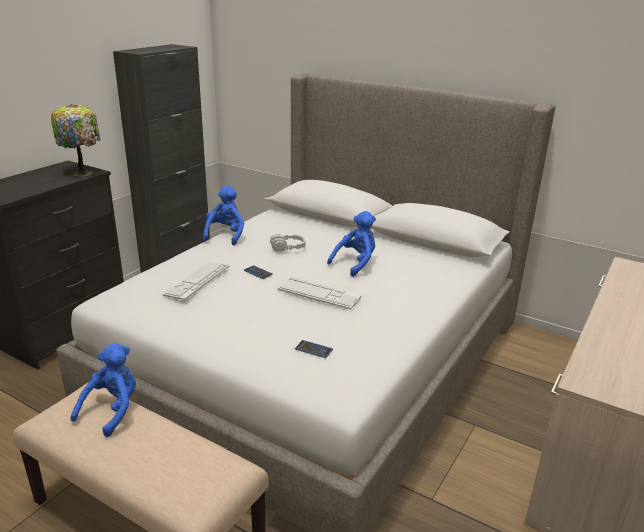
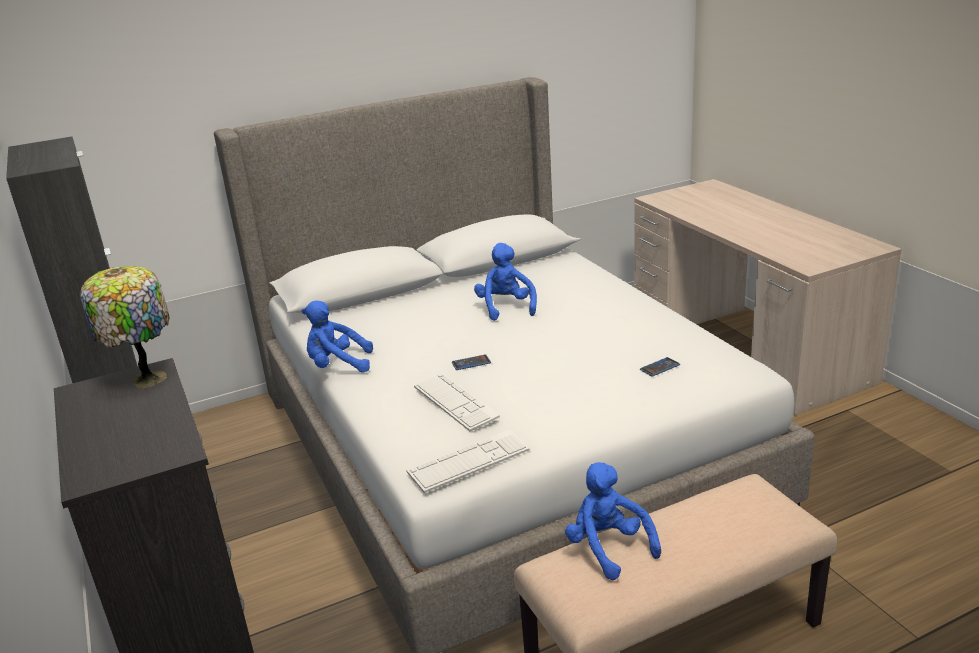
camera: 55 degrees left, 0 degrees up
blue plush toy [203,185,244,245] -> blue plush toy turned 45 degrees counterclockwise [302,301,373,373]
grey headphones [270,234,305,252] -> none
keyboard [278,277,362,310] -> keyboard moved to [406,429,530,493]

